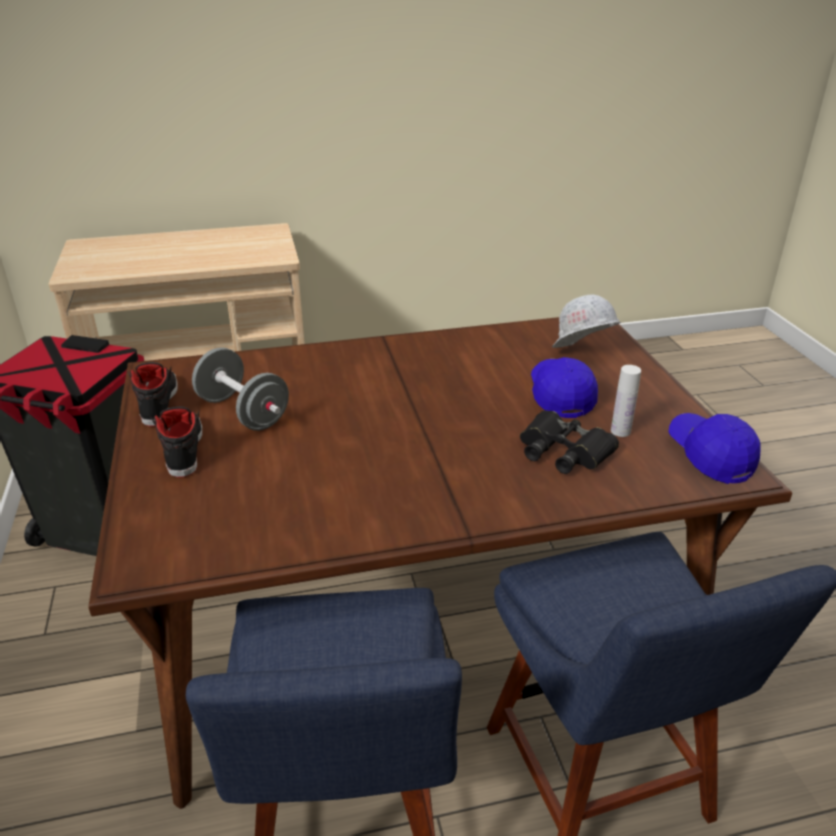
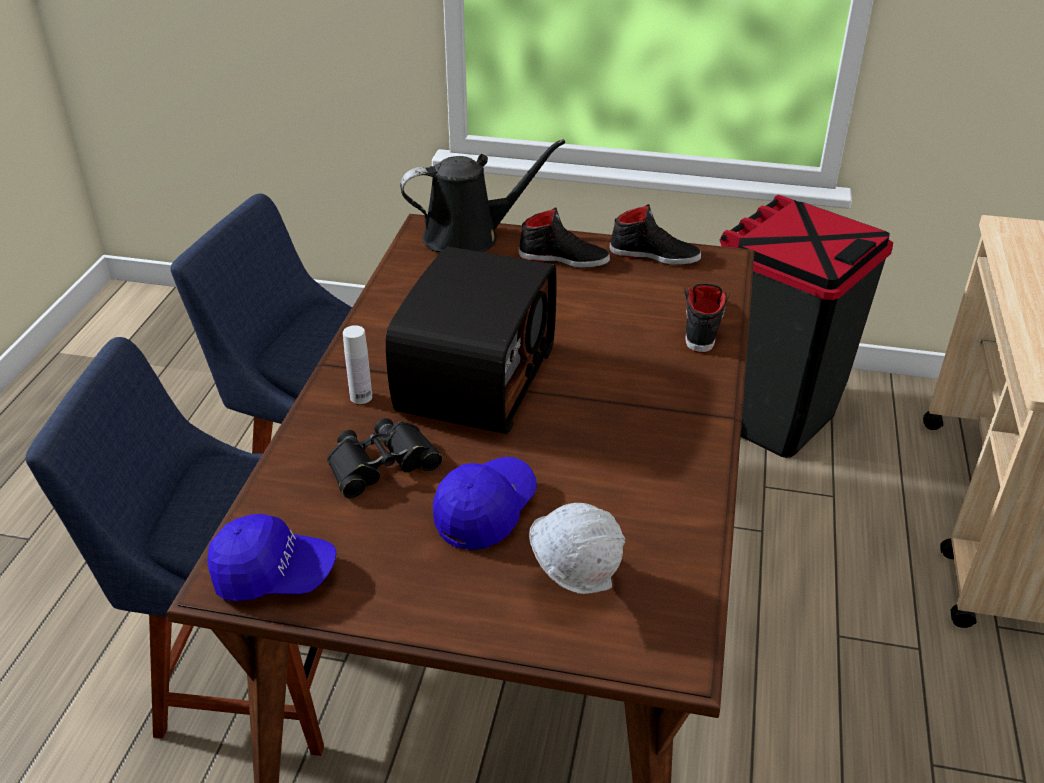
camera: 115 degrees right, 5 degrees up
grey dumbbell [192,347,289,431] -> none
blue cap [531,357,598,418] -> blue cap turned 75 degrees counterclockwise [433,457,537,550]
white bottle [611,365,641,437] -> white bottle moved to [343,325,372,404]
none -> radio [386,246,556,434]
none -> black watering can [400,139,565,252]
none -> black shoe [684,283,731,353]

